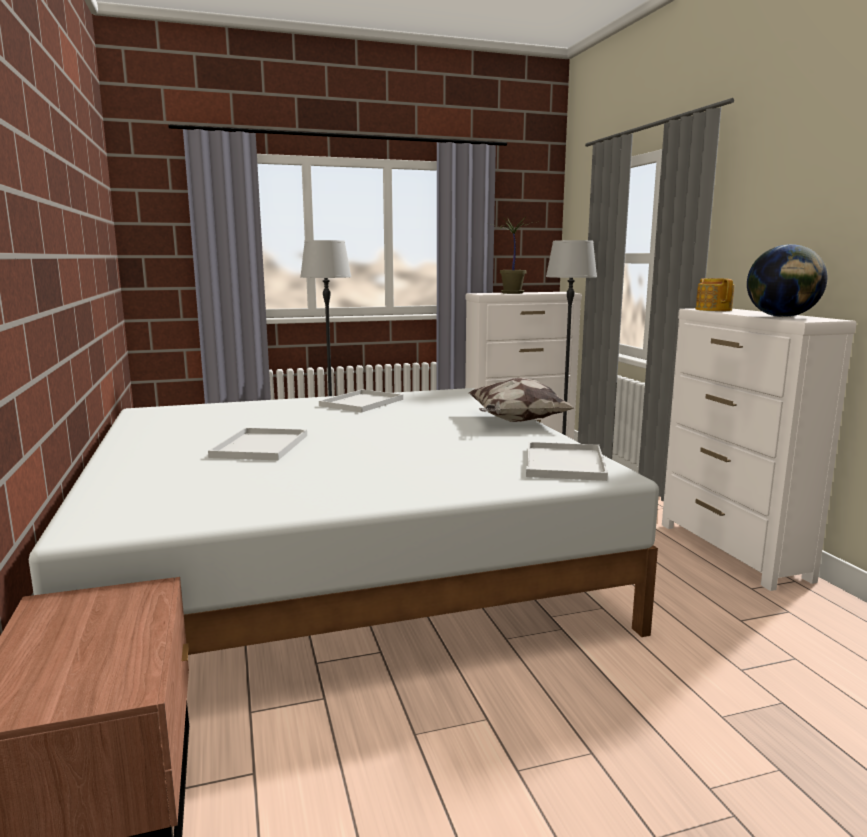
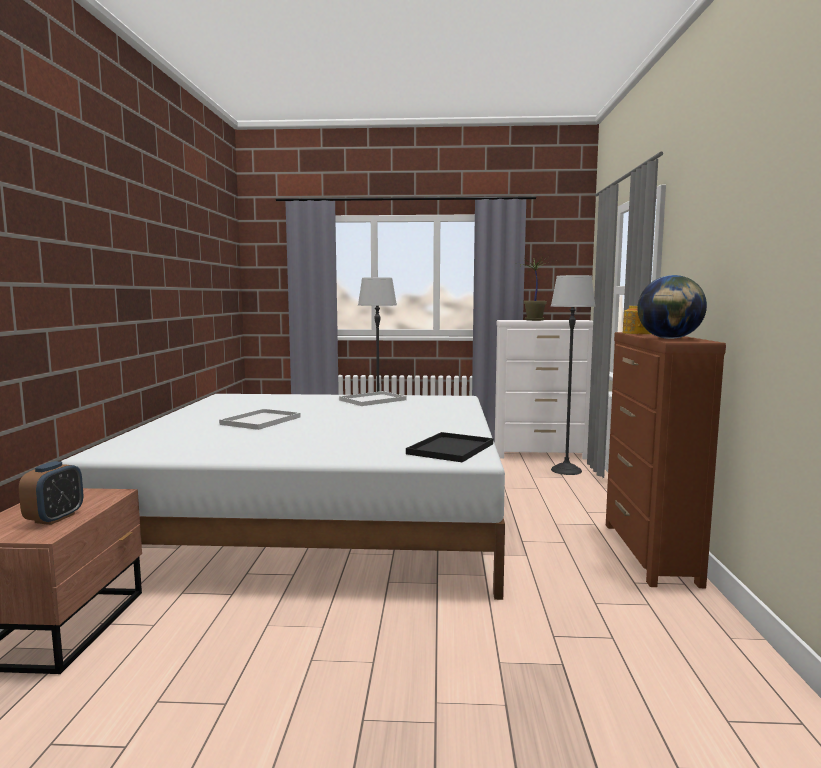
camera: 20 degrees right, 5 degrees down
pillow [469,377,574,422] -> none
white tray [526,442,608,481] -> black tray [406,432,493,462]
white dresser [662,308,856,591] -> brown dresser [606,332,726,588]
none -> alarm clock [19,461,83,525]

